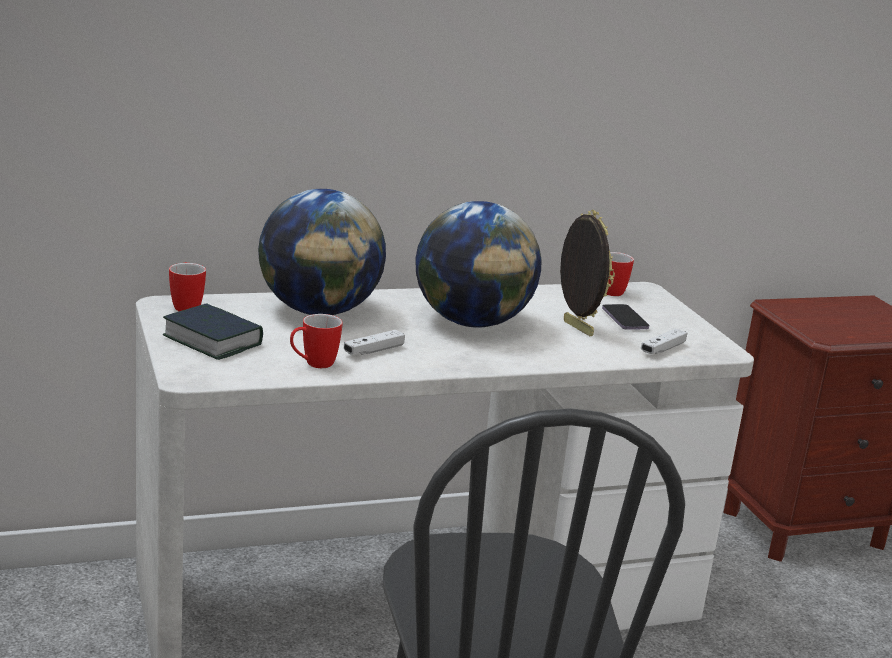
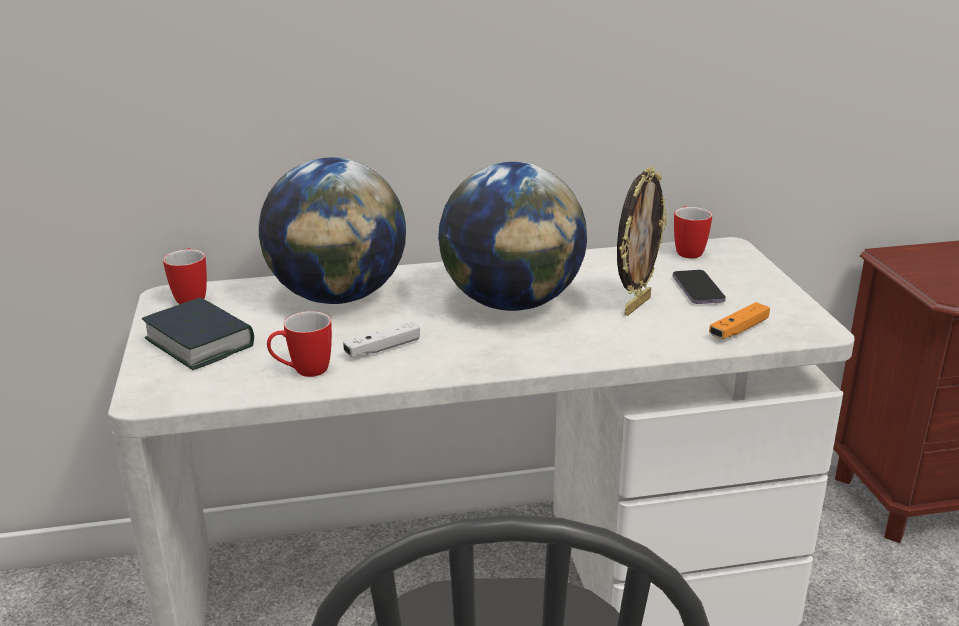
camera: 10 degrees right, 5 degrees up
picture frame [560,210,615,336] -> picture frame turned 60 degrees clockwise [617,167,667,316]
white game controller [641,328,687,354] -> orange game controller [709,302,770,339]

